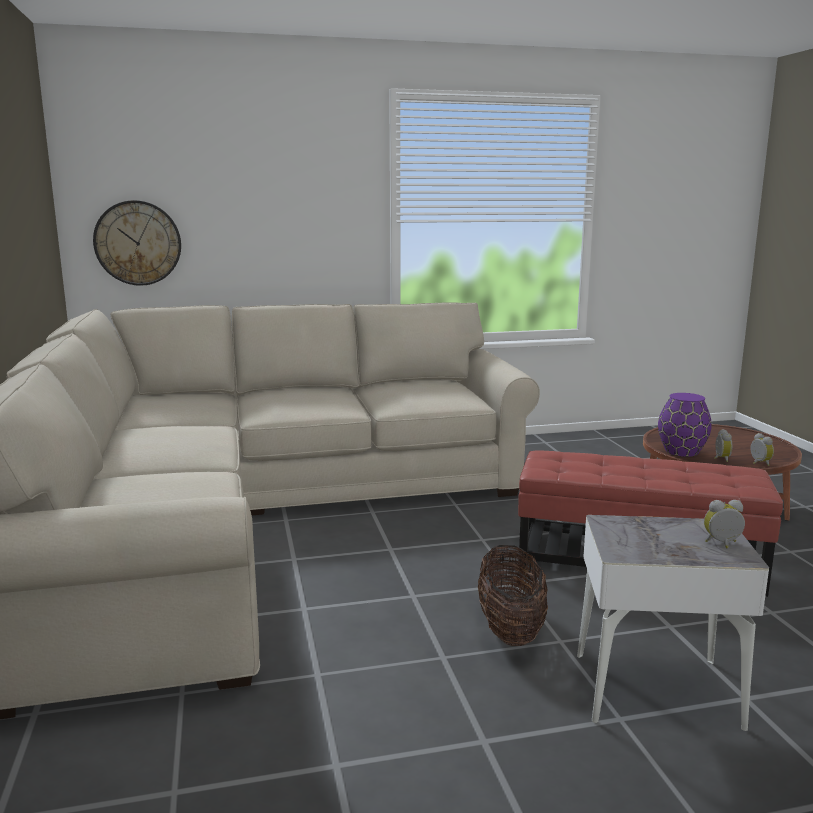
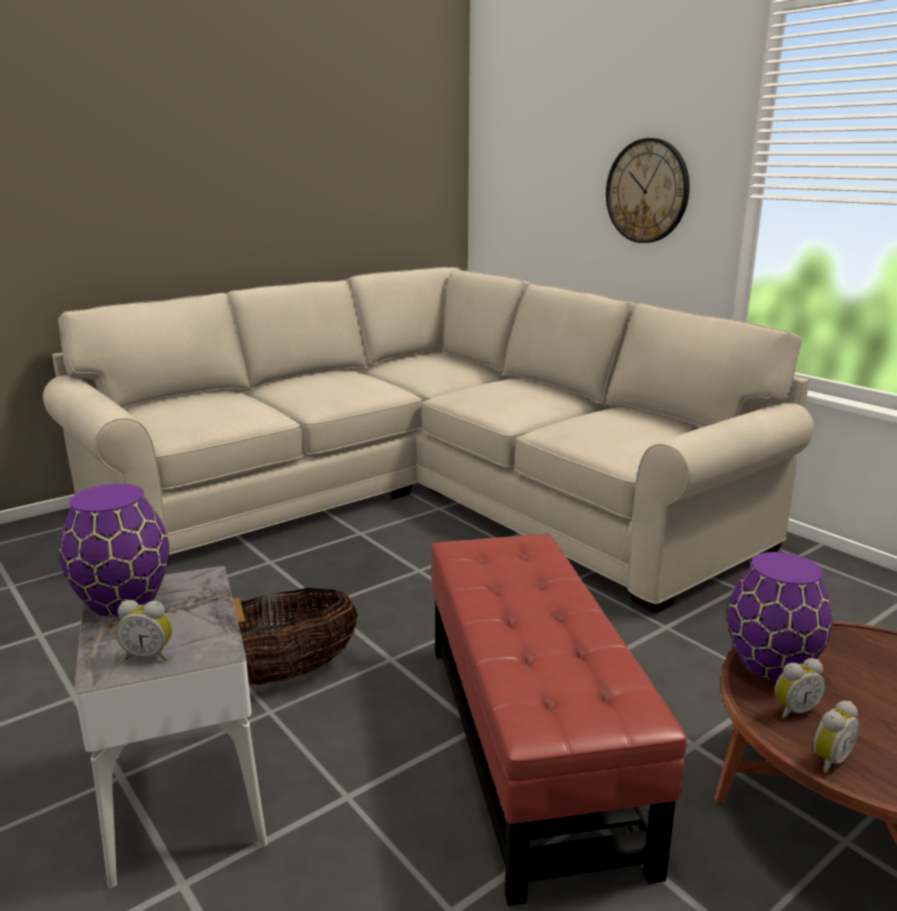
camera: 65 degrees right, 5 degrees up
wall clock [93,200,181,286] -> wall clock moved to [606,138,690,243]
alarm clock [704,500,745,548] -> alarm clock turned 120 degrees clockwise [116,600,172,661]
none -> purple vase [59,484,169,616]

